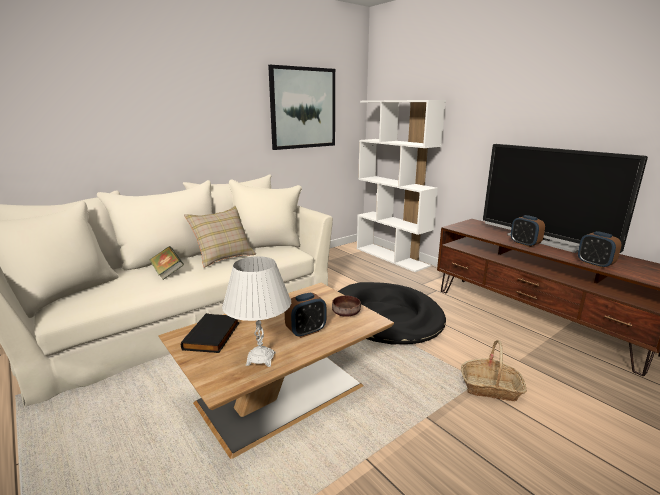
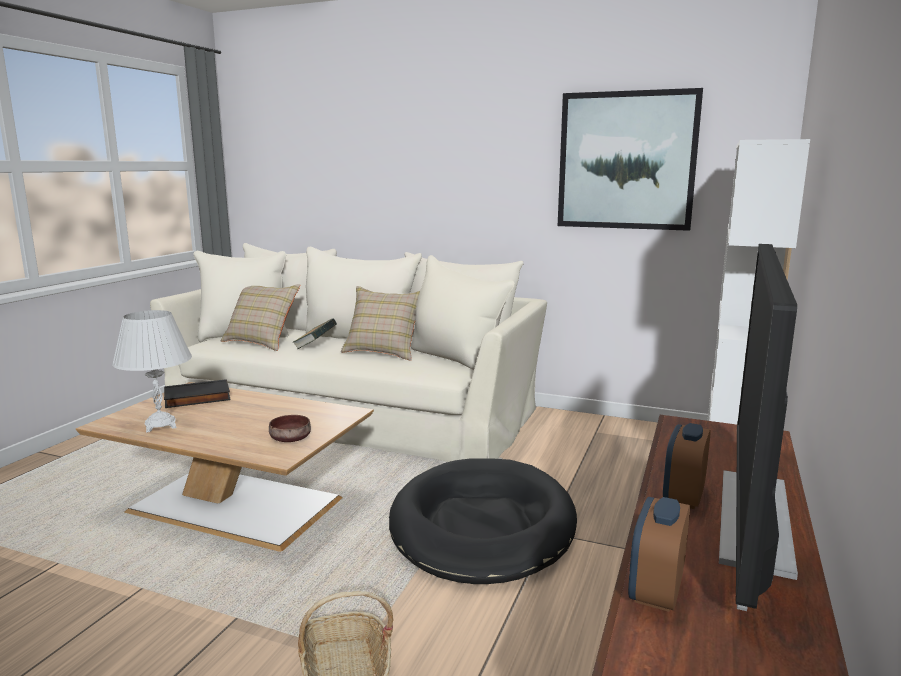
camera: 60 degrees right, 5 degrees down
alarm clock [285,293,326,338] -> none
none -> beige pillow [221,284,300,351]

